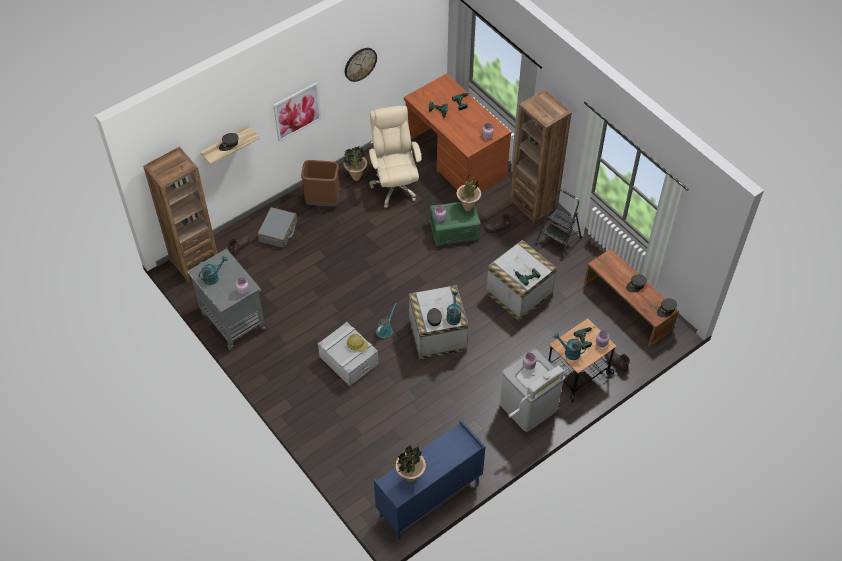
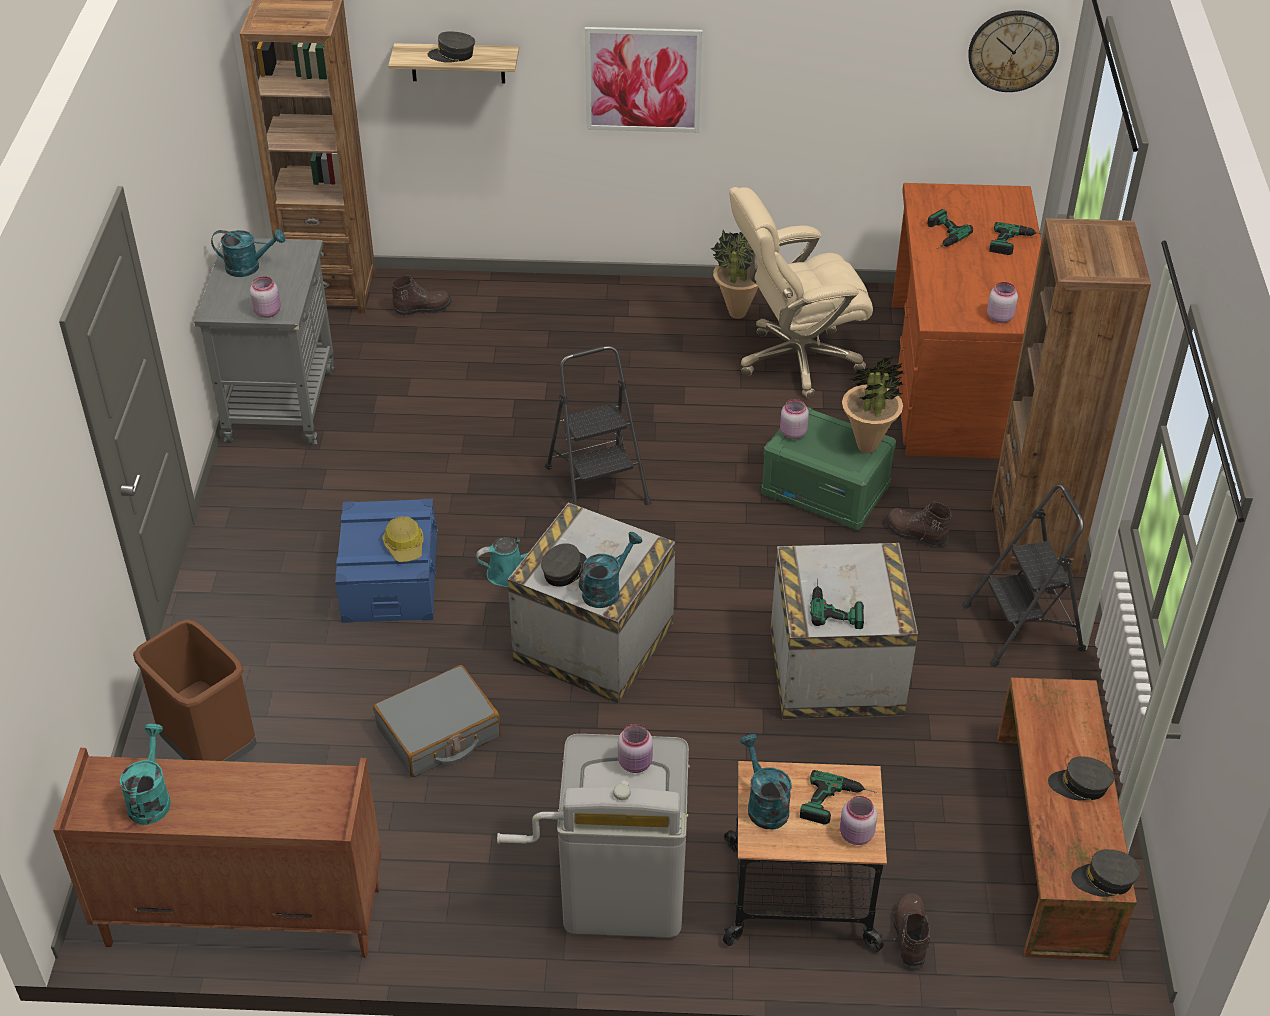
camera: 40 degrees right, 10 degrees down
grey suitcase [257,207,297,248] -> grey suitcase moved to [373,665,501,777]
brown trash can [301,160,340,206] -> brown trash can moved to [133,619,257,762]
grey storage box [318,322,379,386] -> blue storage box [335,499,438,623]
wall clock [345,48,377,82] -> wall clock moved to [968,10,1059,92]
beige office chair [369,105,422,208] -> beige office chair turned 135 degrees counterclockwise [729,187,873,398]
blue cabinet [374,420,485,540] -> brown cabinet [53,747,382,958]
potted plant [396,445,426,482] -> turquoise watering can [120,724,171,825]
none -> black step ladder [545,346,651,506]

